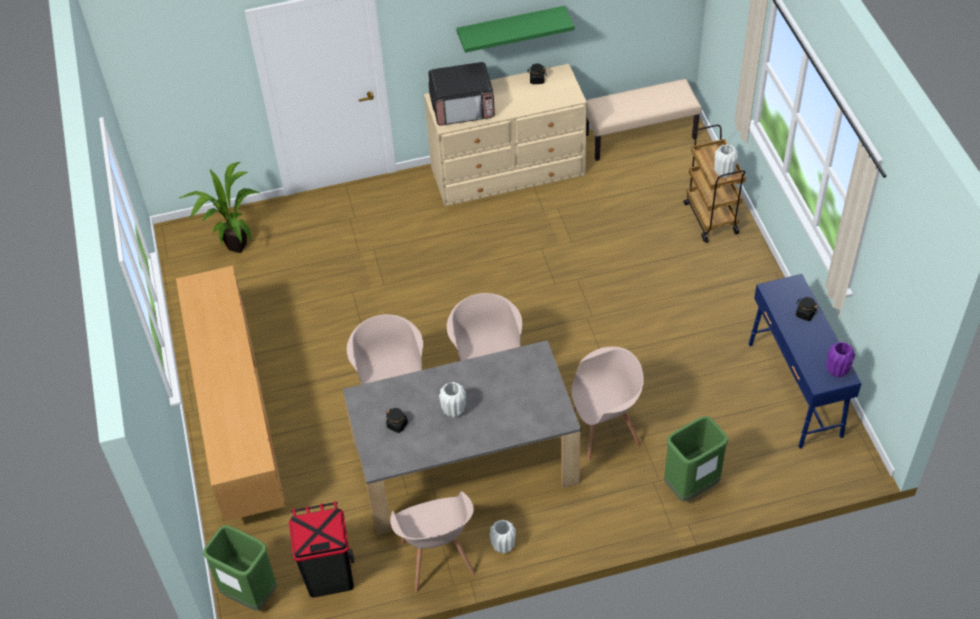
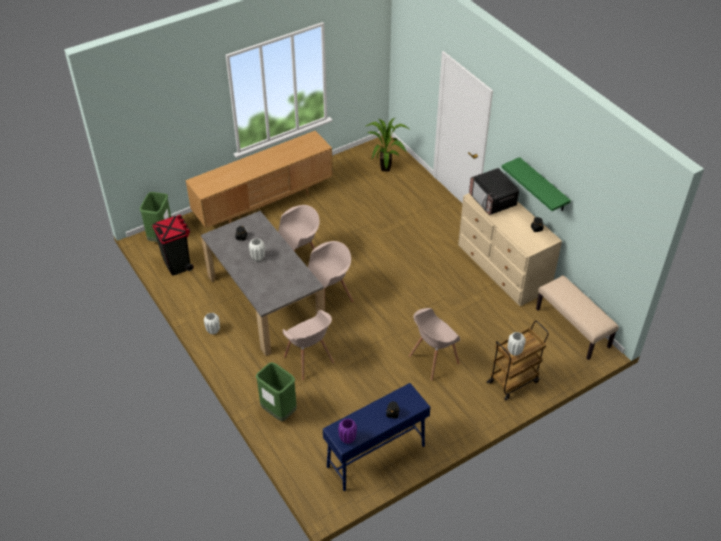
camera: 70 degrees right, 5 degrees down
beige chair [391,491,475,592] -> beige chair moved to [409,308,460,381]

